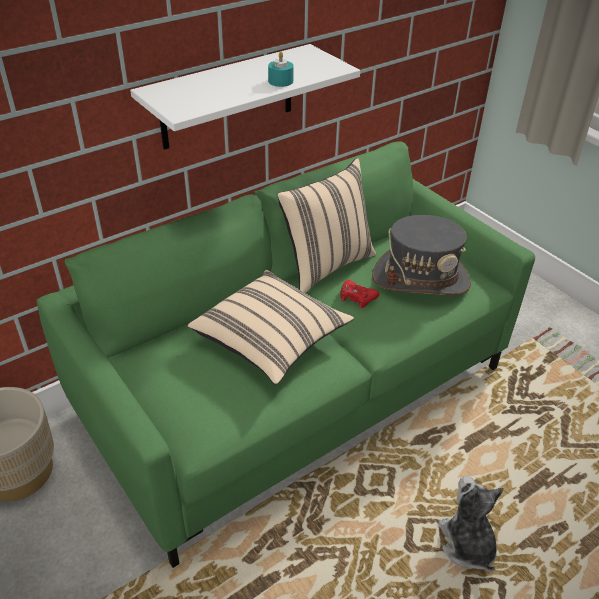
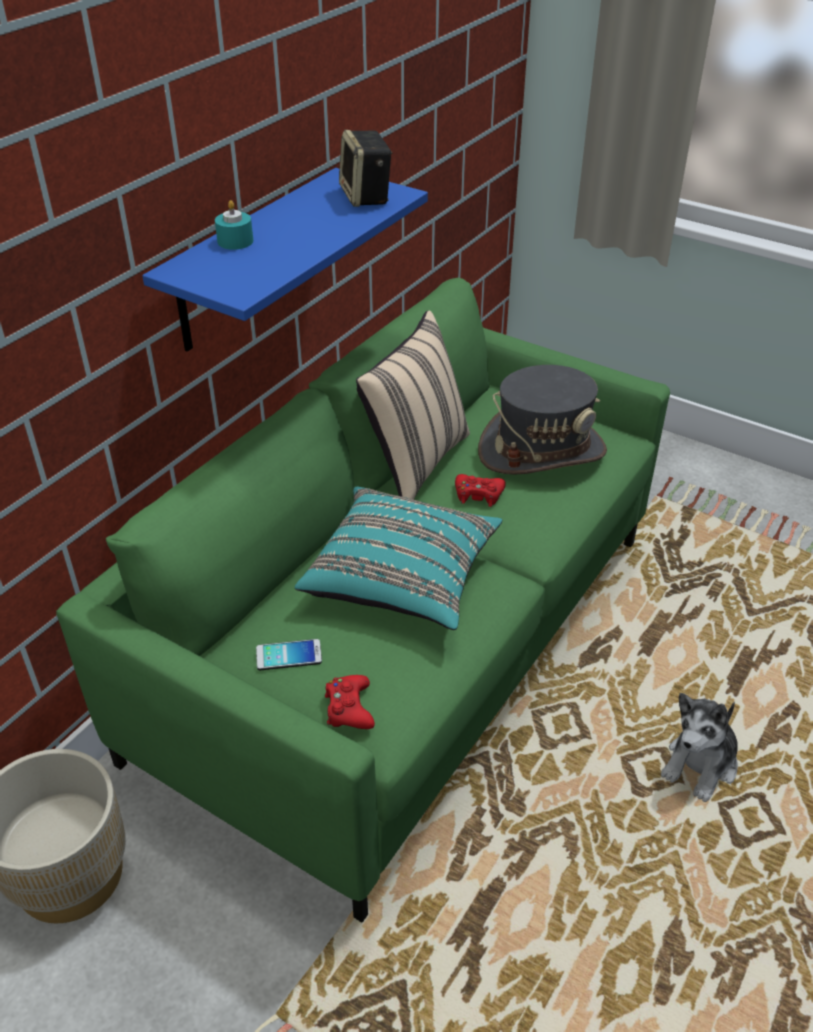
camera: 20 degrees left, 0 degrees up
white shelf [130,44,360,150] -> blue shelf [142,168,428,352]
beige pillow [188,270,354,384] -> turquoise pillow [295,487,502,630]
turquoise candle [268,52,294,87] -> turquoise candle moved to [215,200,253,250]
plush toy [438,476,504,573] -> plush toy turned 105 degrees counterclockwise [661,693,738,802]
none -> phone [256,639,322,670]
none -> red game controller [325,675,375,729]
none -> speaker [339,130,392,207]

